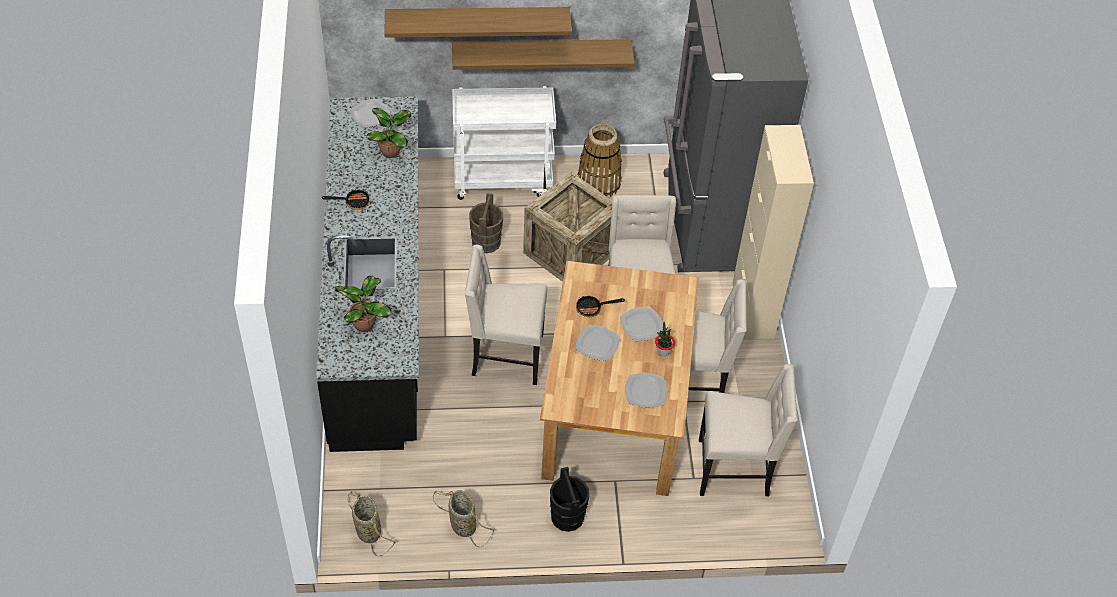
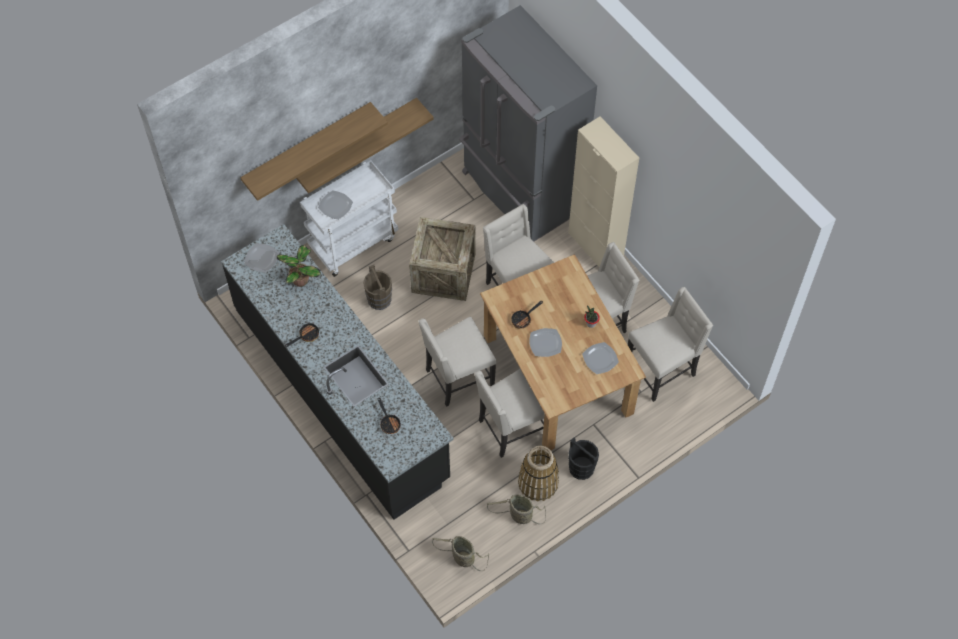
camera: 30 degrees left, 10 degrees up
potted plant [335,276,392,332] -> frying pan [377,398,401,434]
basket [577,124,622,197] -> basket moved to [518,446,559,501]
plate [620,307,663,341] -> plate moved to [318,190,353,220]
none -> beige chair [474,369,545,458]

